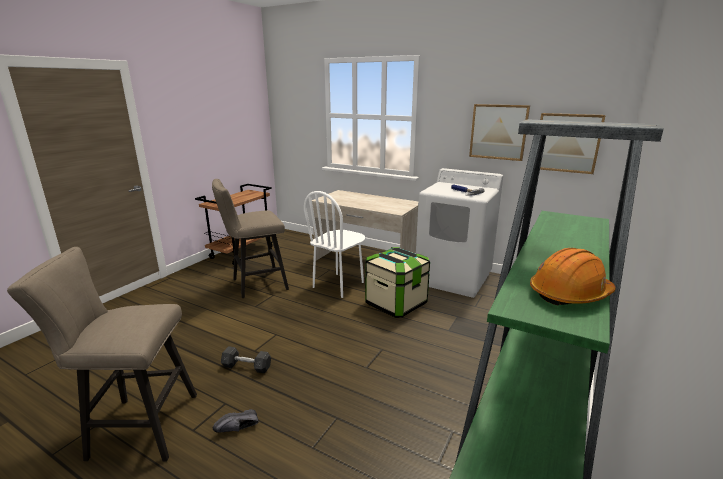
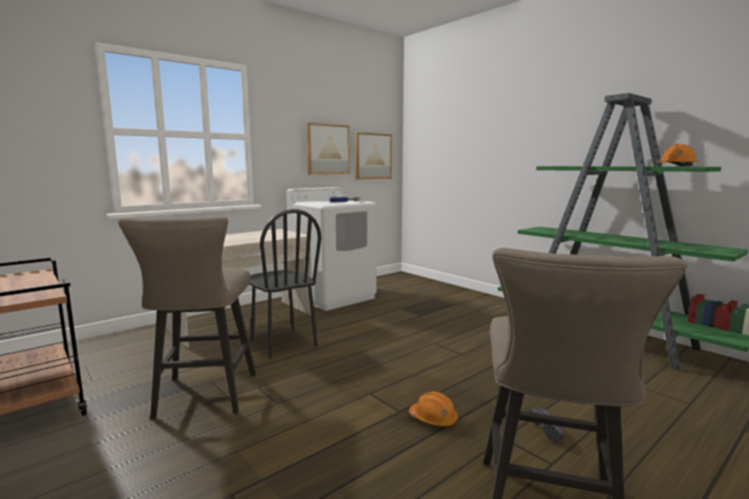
camera: 70 degrees left, 10 degrees down
grey dumbbell [221,346,271,373] -> orange hard hat [409,391,458,428]
white chair [304,191,365,298] -> black chair [249,209,321,359]
storage box [365,247,430,318] -> none

